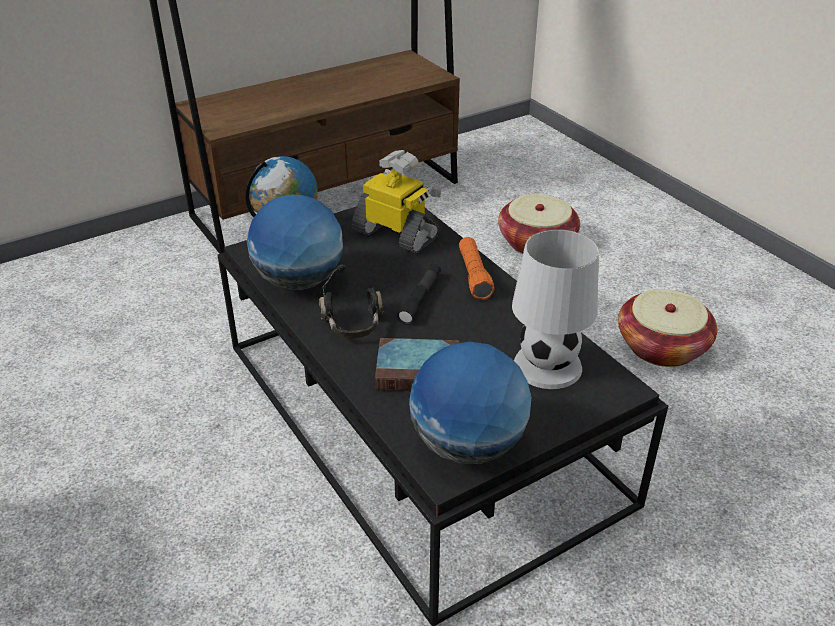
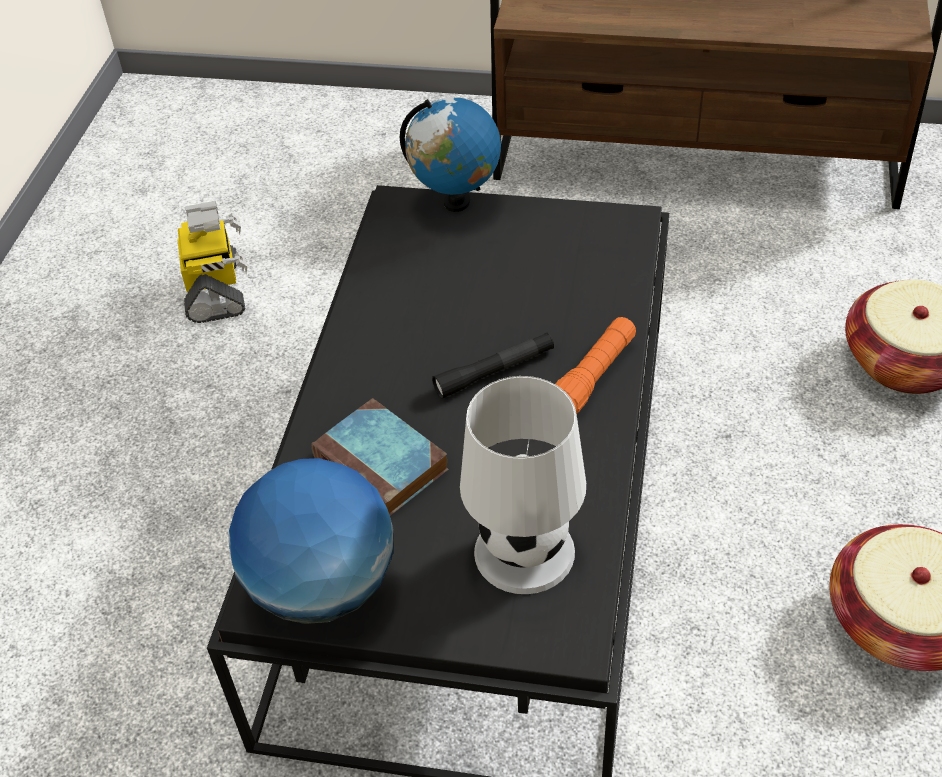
camera: 45 degrees right, 10 degrees up
globe [247,195,343,290] -> none
black headphones [319,264,385,338] -> none
toy robot [352,150,441,253] -> toy robot moved to [177,201,247,323]

